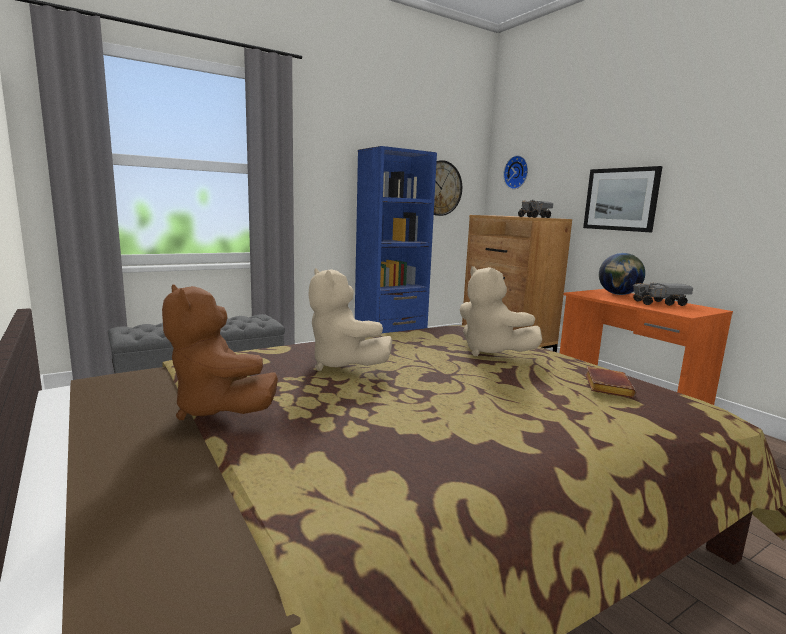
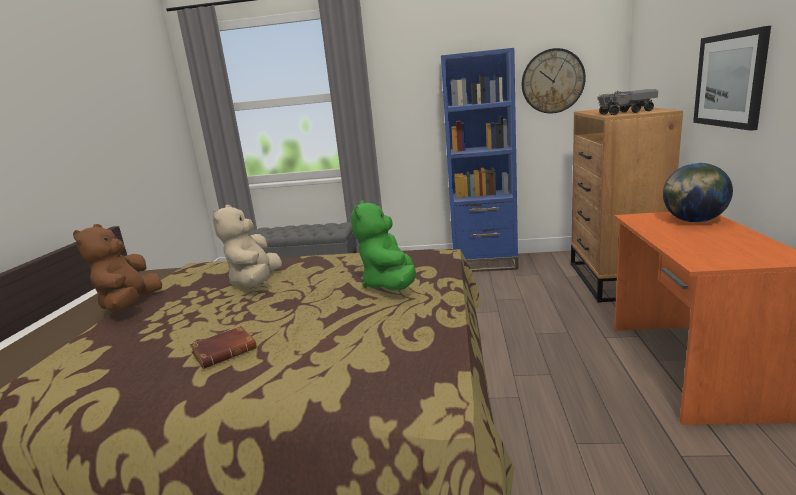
camera: 40 degrees right, 5 degrees up
beige plush toy [460,266,542,356] -> green plush toy [351,200,416,290]
wall clock [503,155,528,189] -> none
brown book [585,366,636,398] -> brown book moved to [190,326,257,369]
toy truck [633,282,693,306] -> none

